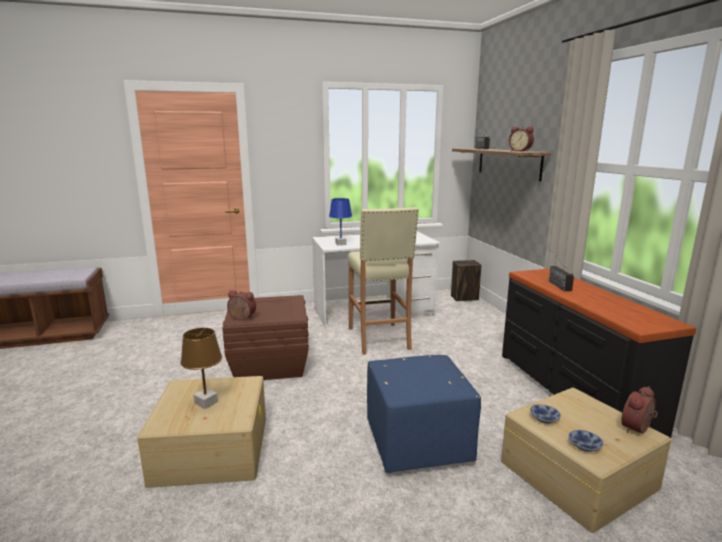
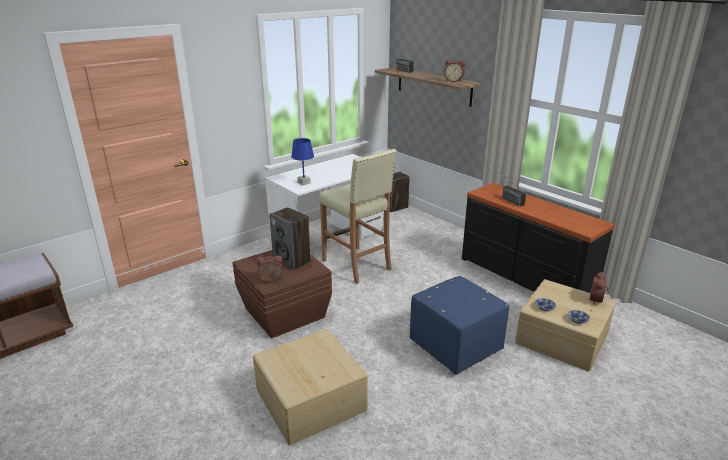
camera: 25 degrees left, 10 degrees up
brown table lamp [181,328,222,409] -> none
none -> speaker [269,207,311,270]

